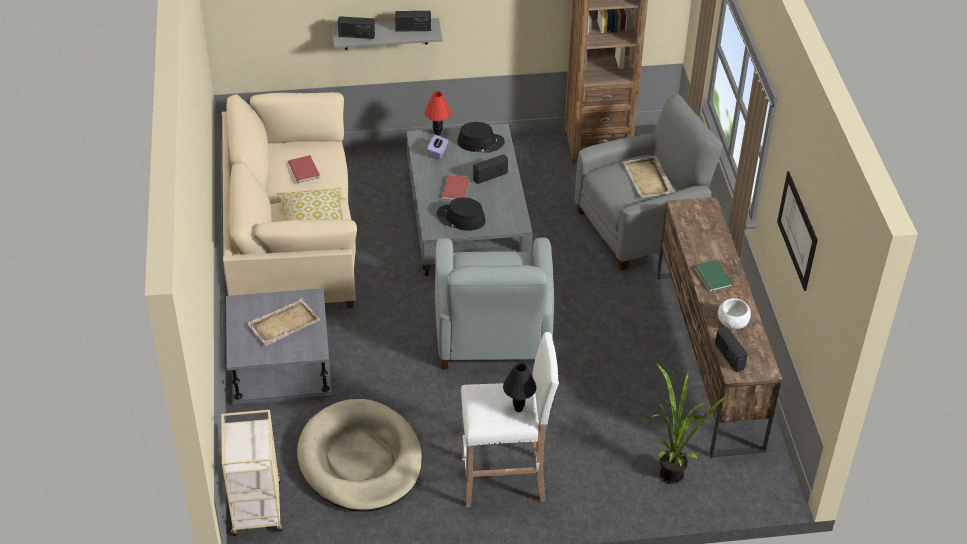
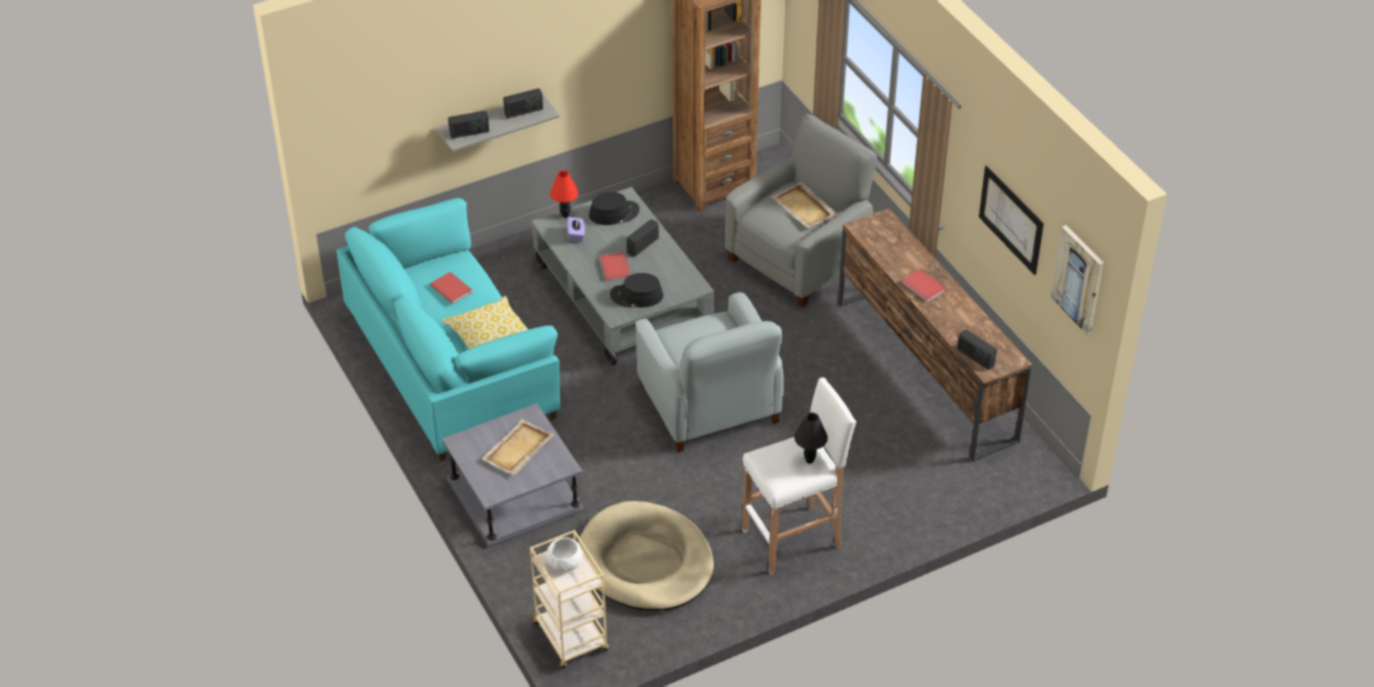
camera: 20 degrees left, 0 degrees up
beige sofa [222,92,357,309] -> turquoise sofa [337,198,560,461]
potted plant [652,362,726,484] -> none
green book [694,260,733,292] -> red book [902,269,946,303]
white bowl [718,298,751,329] -> white bowl moved to [546,537,582,572]
none -> picture [1051,225,1104,335]

